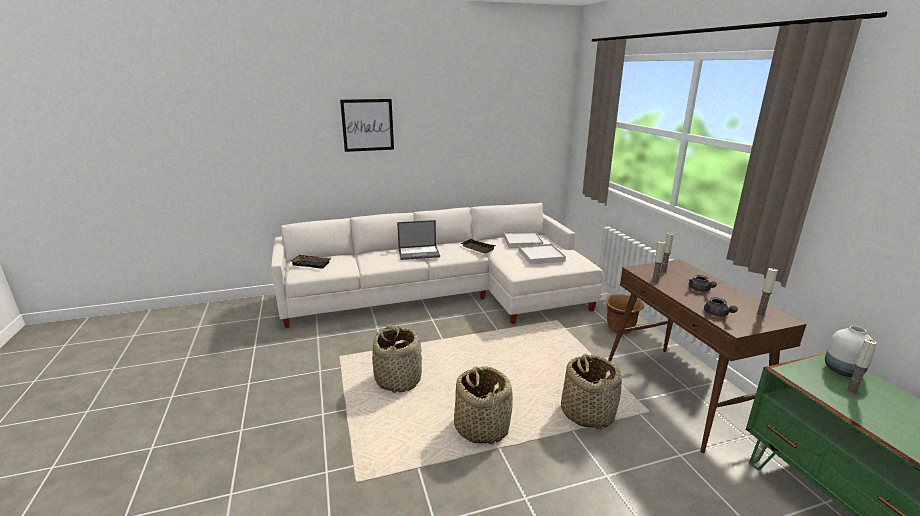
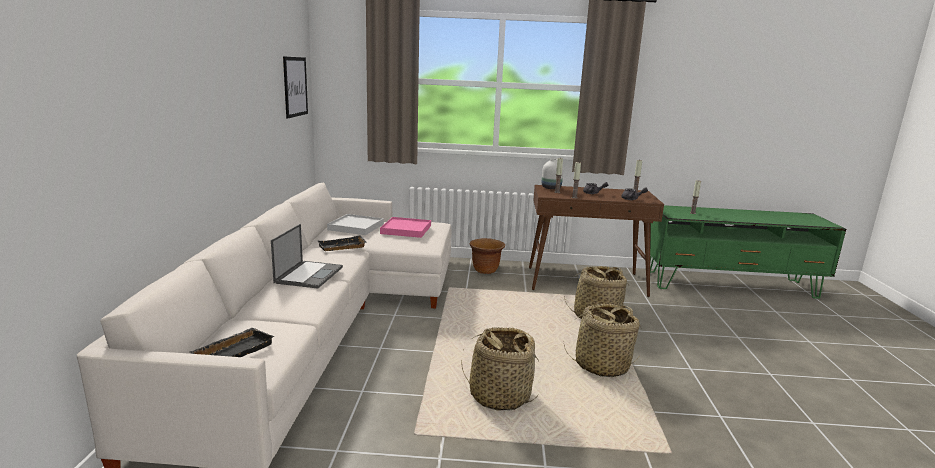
camera: 70 degrees left, 5 degrees down
picture [340,99,394,152] -> picture moved to [283,56,308,118]
white tray [519,244,566,264] -> pink tray [380,217,431,238]
white vase [825,326,875,377] -> white vase moved to [542,159,563,189]

